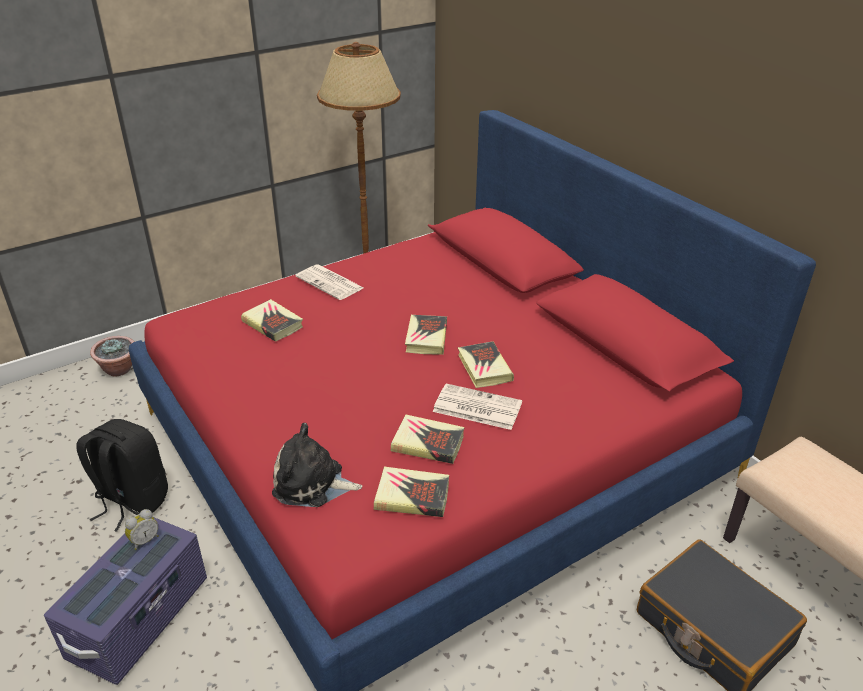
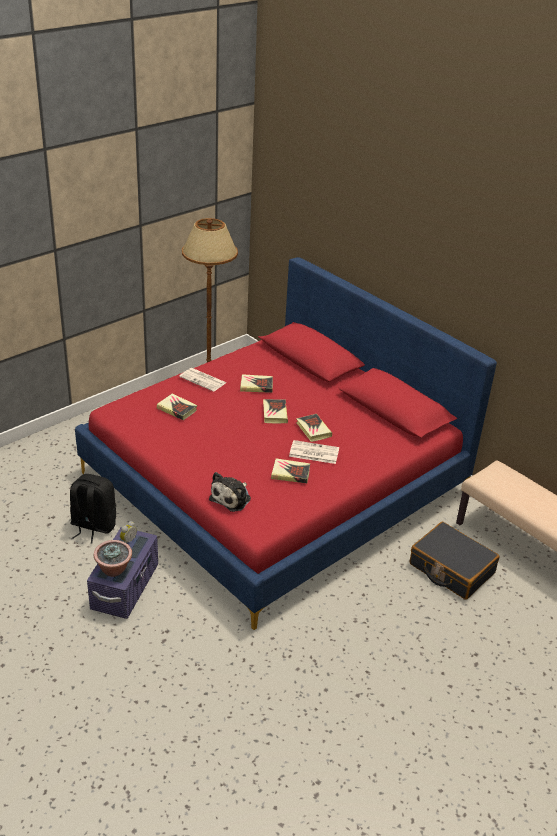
camera: 10 degrees left, 0 degrees up
potted plant [90,336,135,376] -> potted plant moved to [94,540,132,577]
plush toy [272,423,362,507] -> plush toy turned 60 degrees counterclockwise [209,472,251,512]
book [373,467,449,517] -> book moved to [240,374,273,393]

